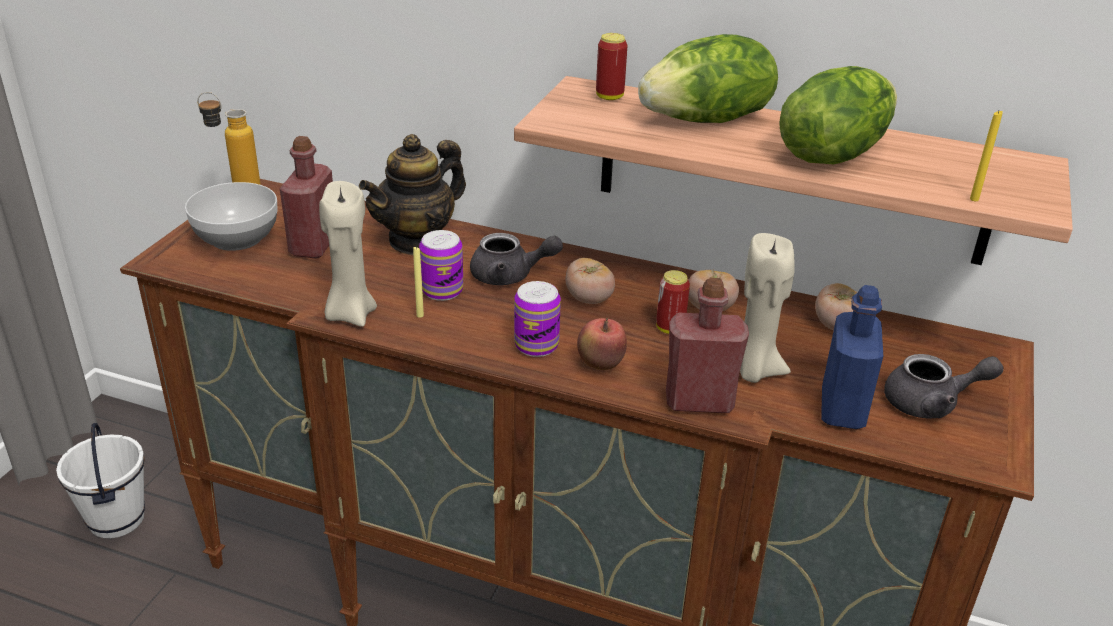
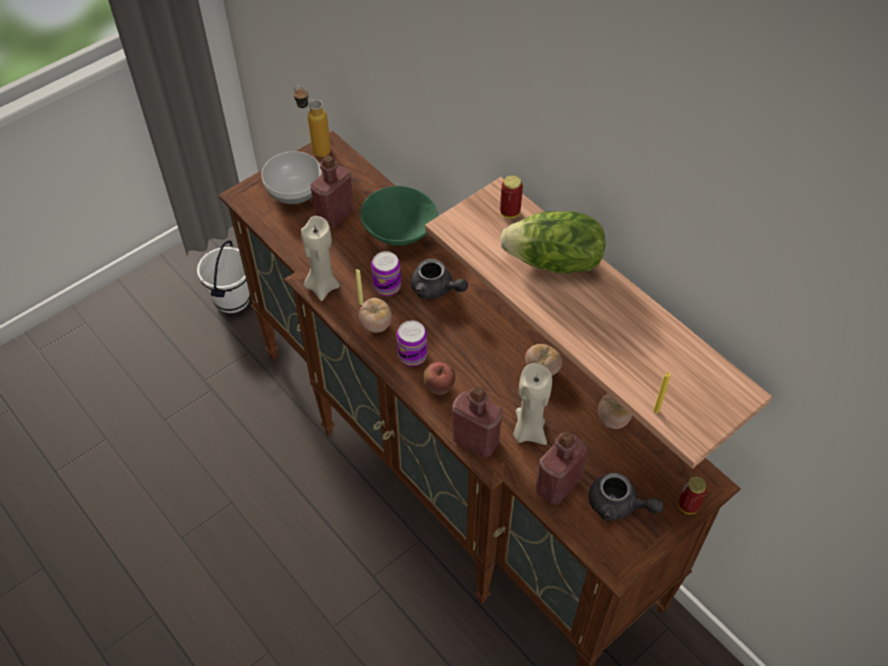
camera: 30 degrees right, 20 degrees up
teapot [359,134,466,255] -> green bowl [360,186,438,245]
tomato [566,258,615,304] -> tomato moved to [359,298,392,333]
can [656,270,690,334] -> can moved to [678,477,707,514]
lettuce [779,66,897,164] -> none
blue bottle [821,285,883,429] -> red bottle [536,432,588,505]

